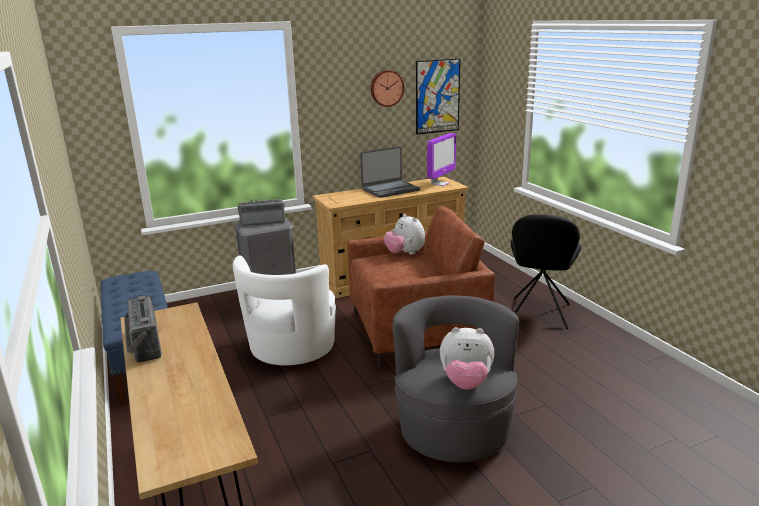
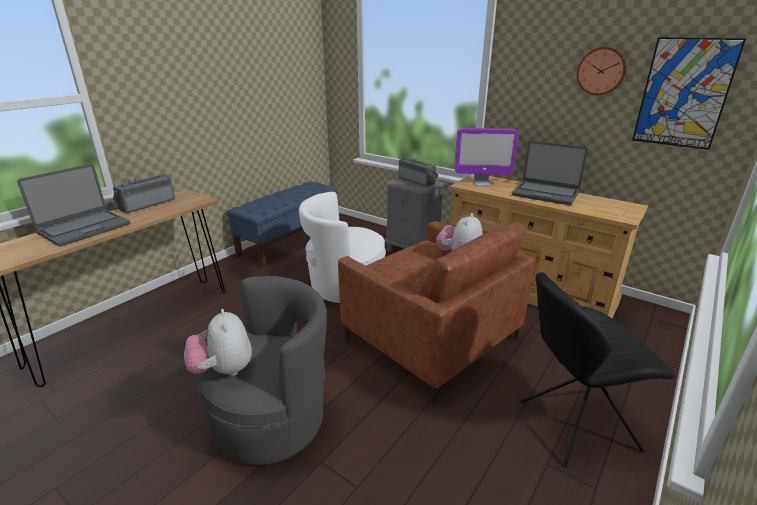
camera: 60 degrees right, 5 degrees up
monitor [427,133,456,186] -> monitor moved to [454,128,519,187]
none -> laptop [17,164,131,246]

